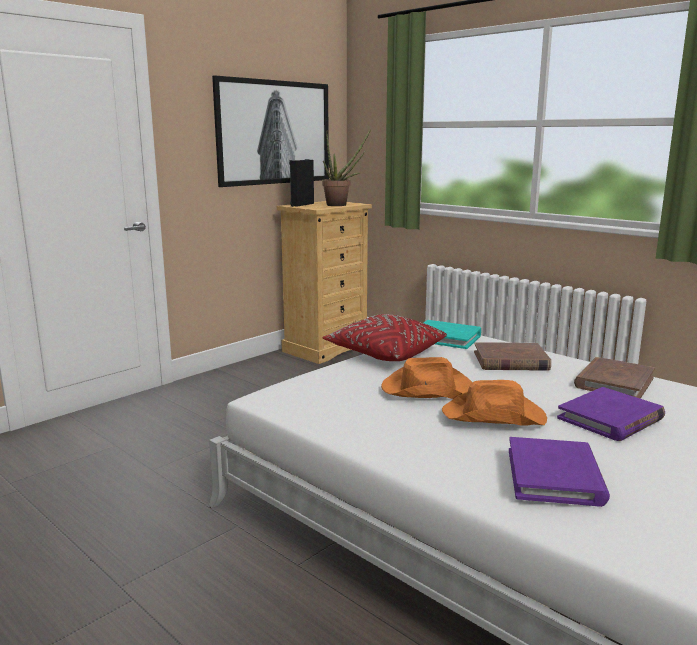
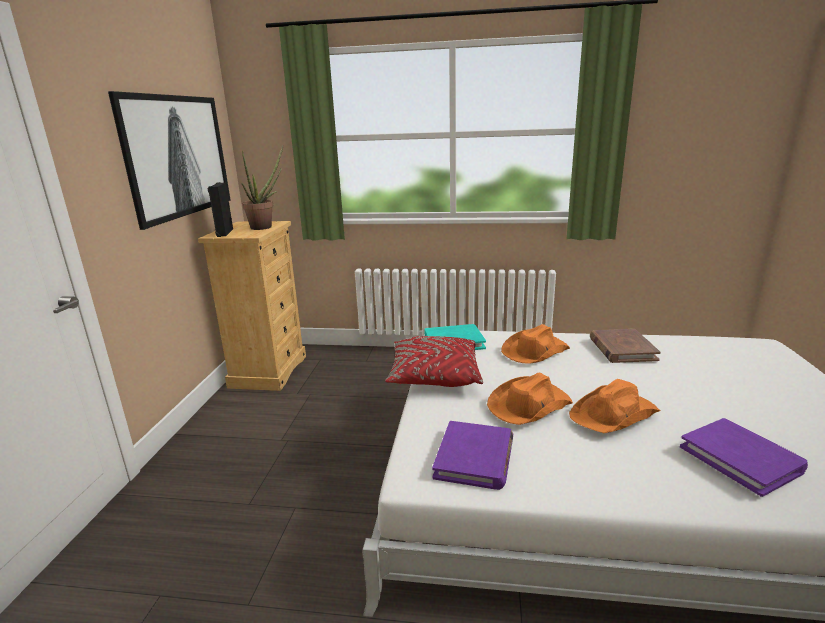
camera: 35 degrees left, 5 degrees up
brown book [474,342,551,371] -> orange hat [501,324,570,364]
purple book [557,387,665,441] -> purple book moved to [432,421,513,490]

